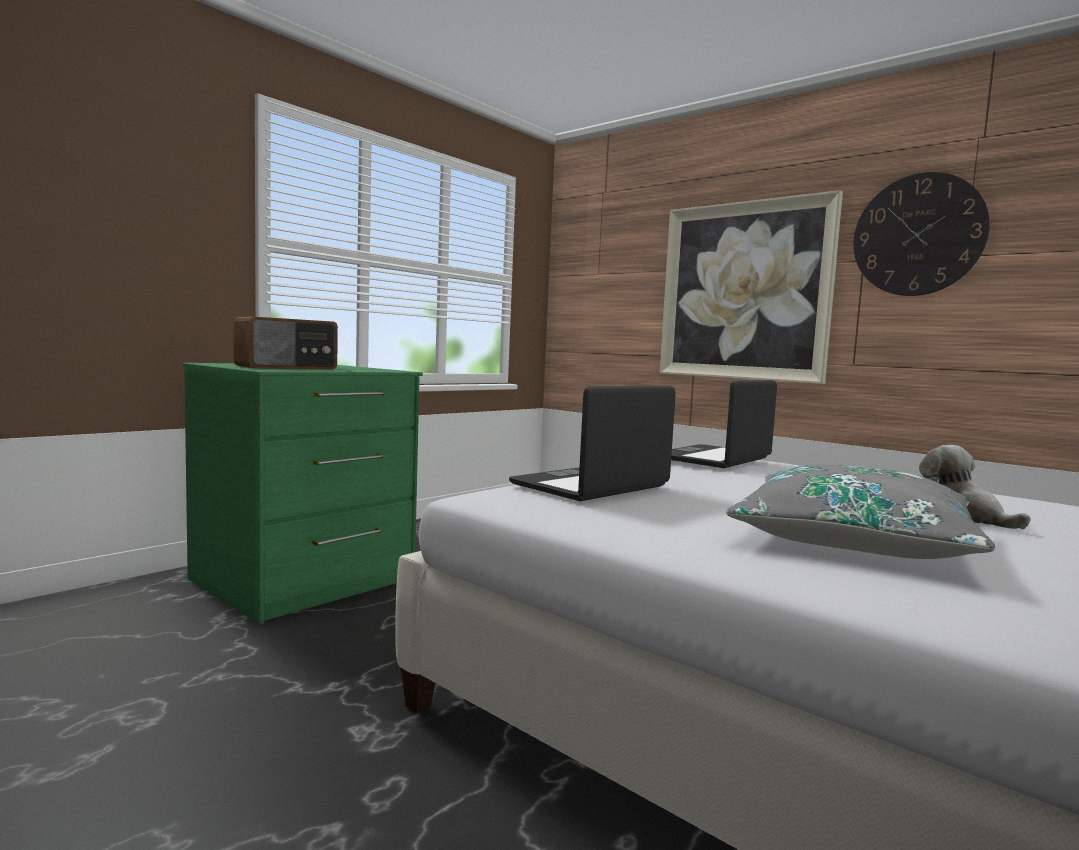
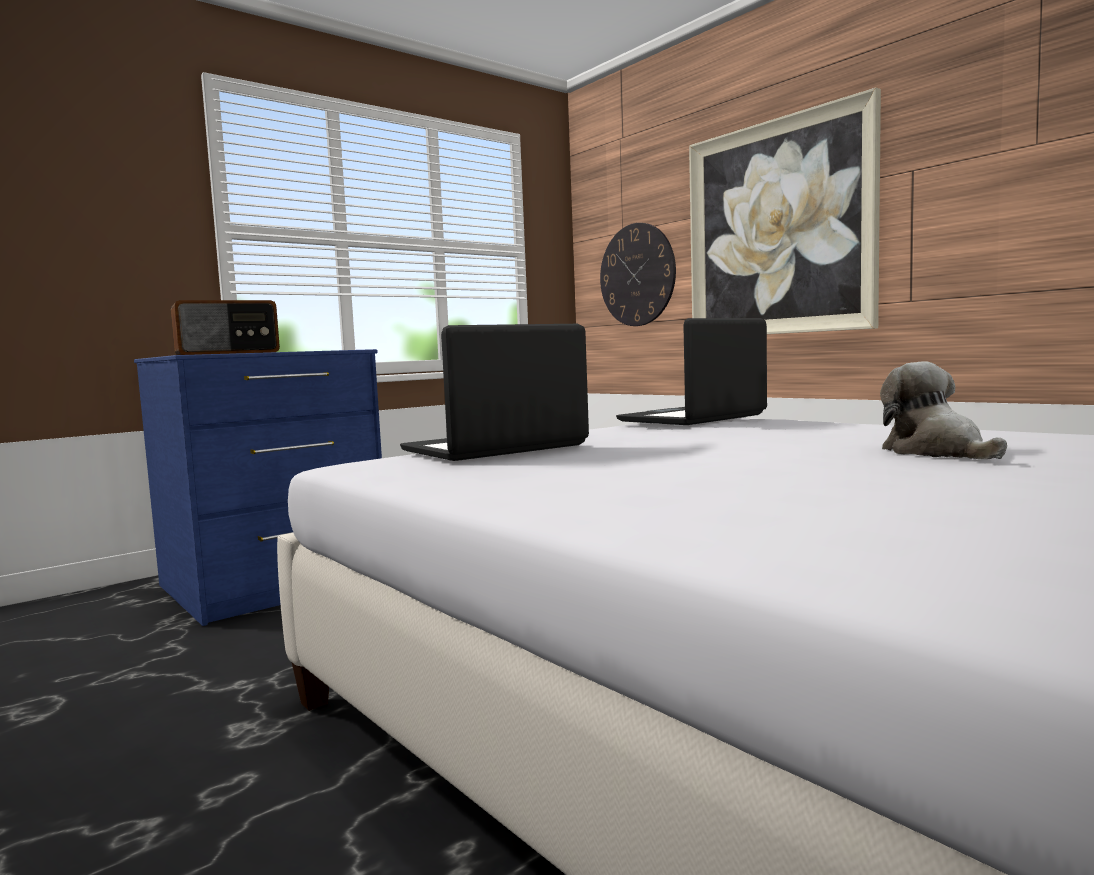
camera: 10 degrees right, 0 degrees up
green dresser [182,363,423,625] -> blue dresser [134,349,382,626]
grey pillow [726,464,995,559] -> none
wall clock [853,172,990,296] -> wall clock moved to [600,223,676,326]

